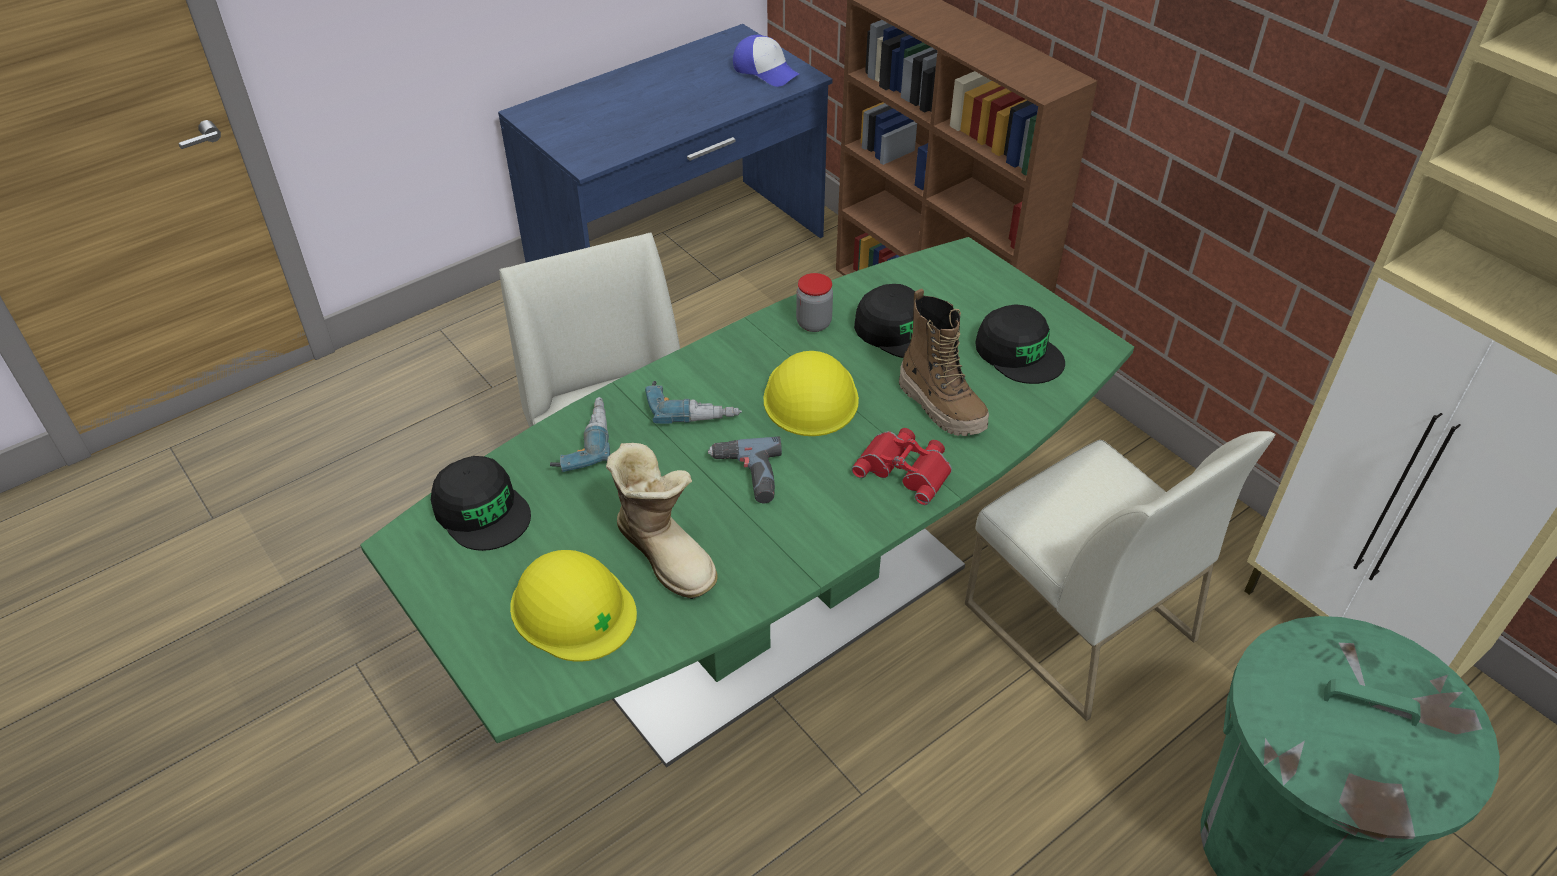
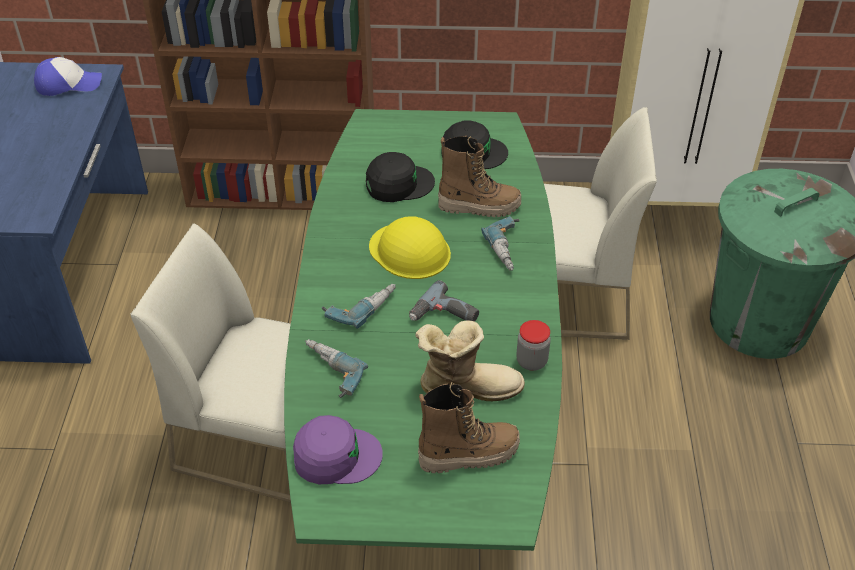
camera: 50 degrees left, 0 degrees up
black cap [431,456,531,551] -> purple cap [293,415,383,484]
yellow hard hat [510,550,637,662] -> boot [418,382,520,473]
jar [796,273,833,332] -> jar moved to [516,320,551,371]
red binoculars [852,428,952,505] -> power drill [481,216,519,271]

